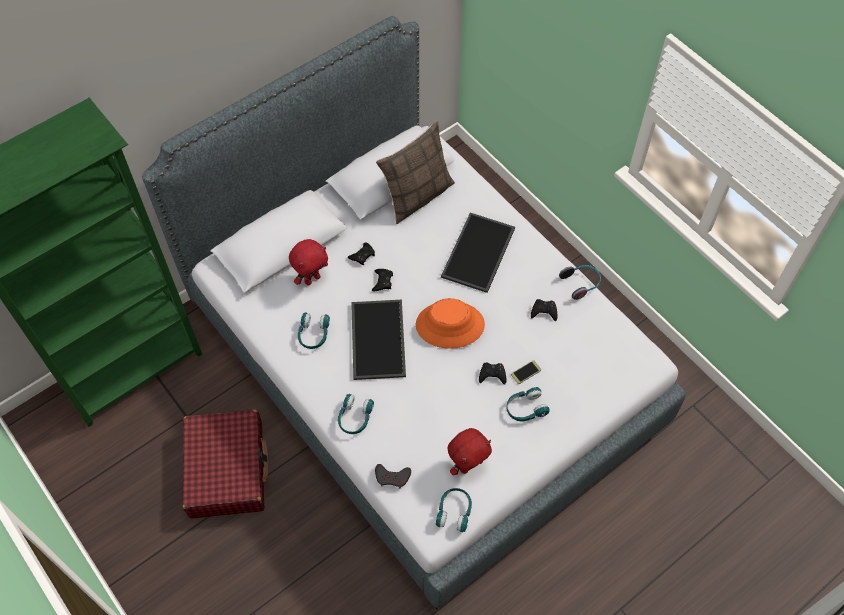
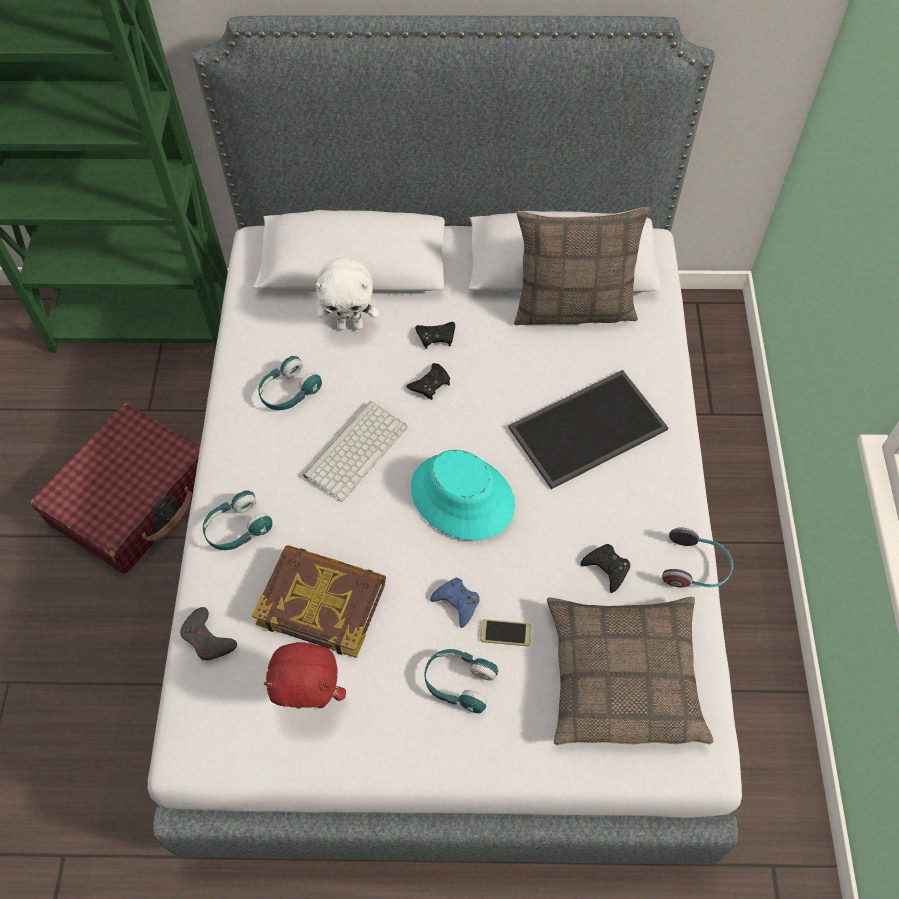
camera: 40 degrees right, 0 degrees up
red plush toy [289,239,328,285] -> white plush toy [315,258,379,330]
tray [351,300,406,380] -> keyboard [303,401,408,502]
orange hat [416,298,485,349] -> turquoise hat [411,450,515,540]
turquoise headphones [436,488,472,532] -> none
black game controller [479,362,507,385] -> blue game controller [430,578,480,628]
none -> book [252,545,386,658]
none -> pillow [547,597,714,745]

